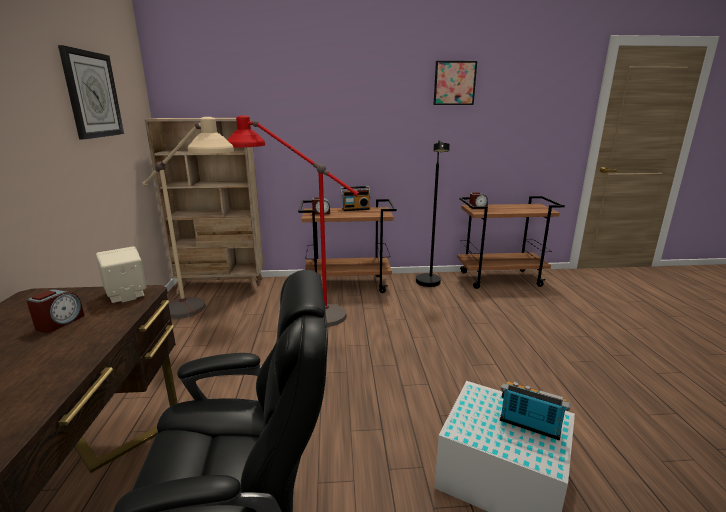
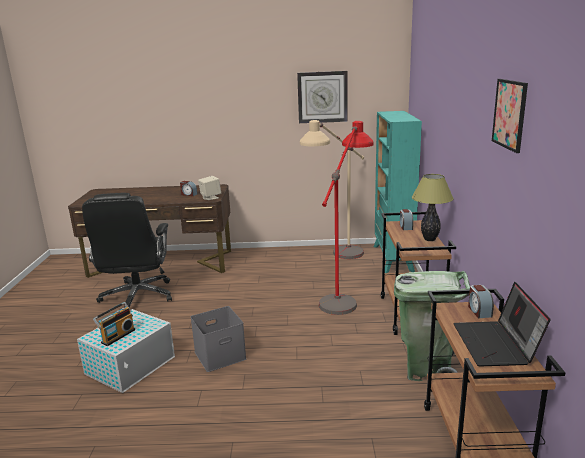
camera: 95 degrees right, 0 degrees up
beige bookcase [145,118,263,294] -> turquoise bookcase [374,111,422,273]
radio [340,186,371,211] -> table lamp [412,174,454,241]
black floor lamp [416,140,450,287] -> green trash can [394,271,470,381]
none -> grey storage box [191,306,246,372]
none -> laptop [453,282,550,366]

